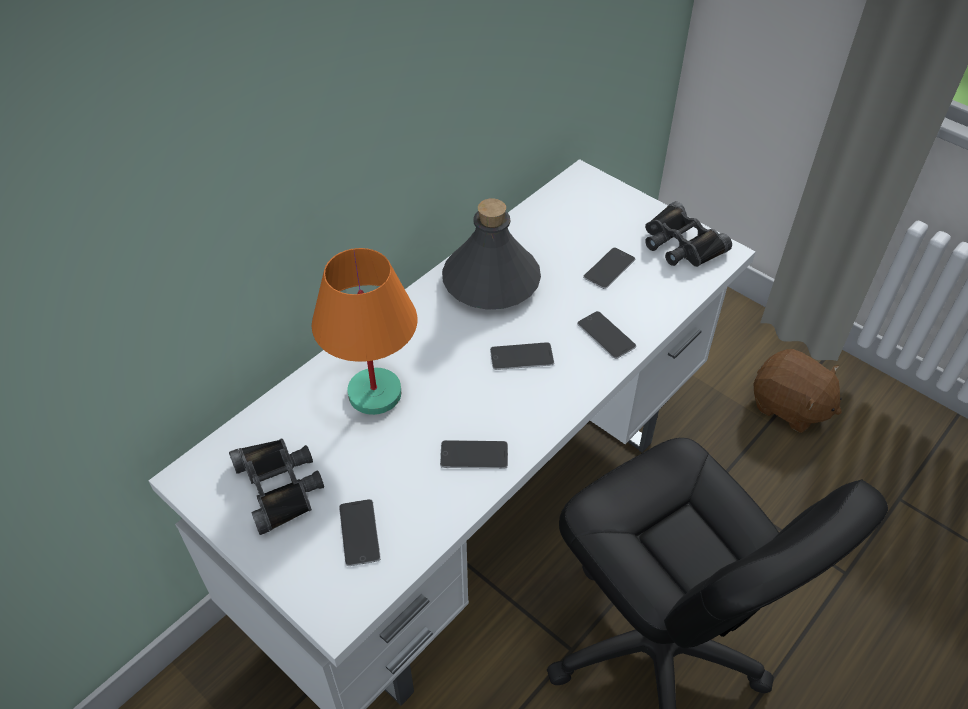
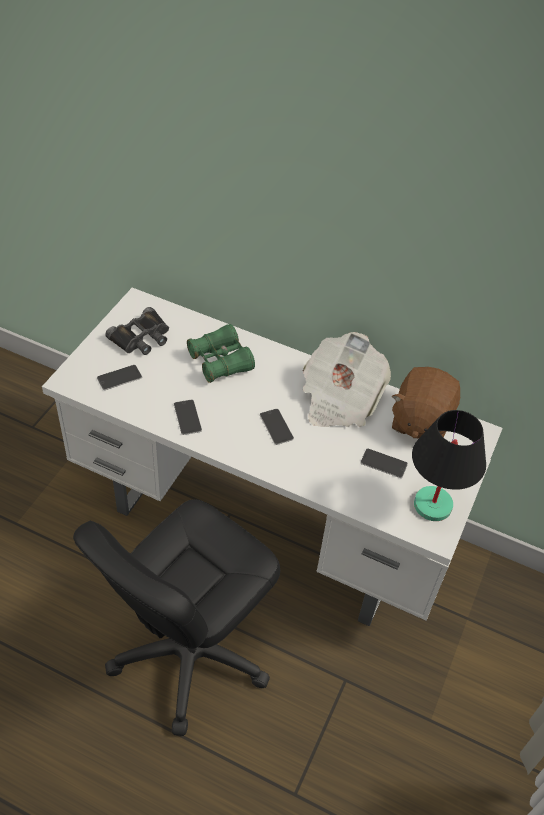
camera: 70 degrees right, 0 degrees up
orange table lamp [312,248,417,415] -> green binoculars [187,324,255,383]
grey bottle [442,198,541,310] -> newspaper [303,332,391,427]
phone [577,311,636,359] -> none
black binoculars [645,201,732,267] -> black table lamp [412,410,486,521]
brown plush toy [754,349,842,433] -> brown plush toy moved to [392,367,460,439]

